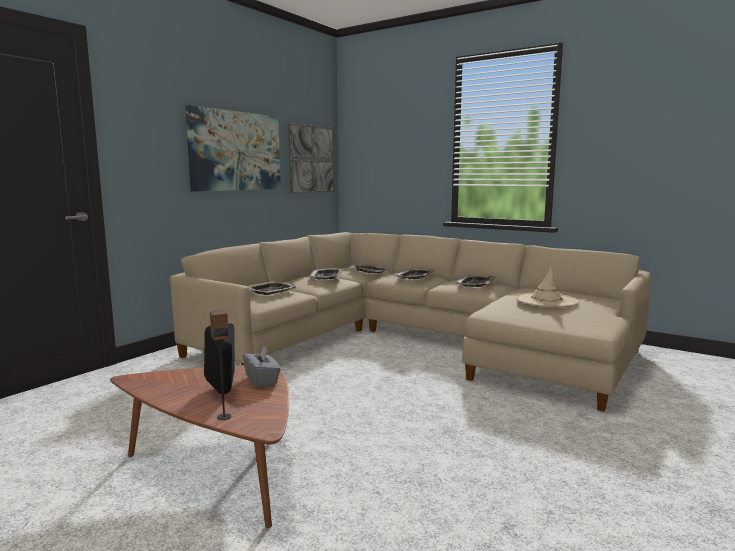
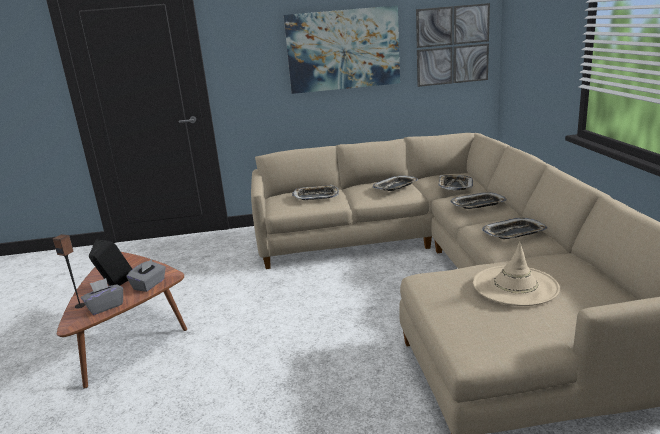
camera: 50 degrees right, 10 degrees up
none -> grey tissue box [81,278,123,315]

